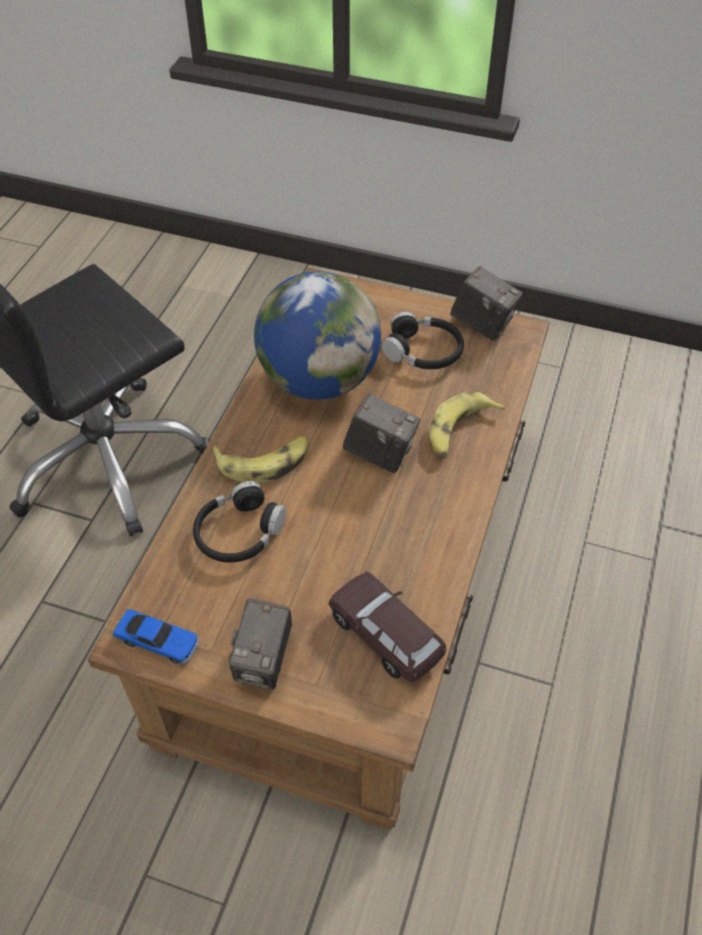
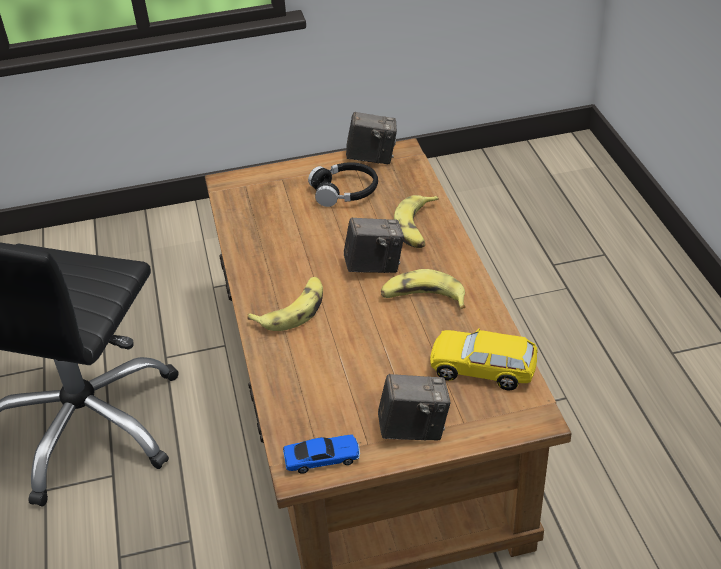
camera: 30 degrees left, 10 degrees down
black headphones [193,481,286,563] -> none
camera [229,598,292,689] -> camera turned 75 degrees counterclockwise [378,374,450,441]
globe [254,271,381,400] -> none
brown toy car [329,571,447,683] -> yellow toy car [430,329,538,391]
none -> banana [381,269,465,309]

